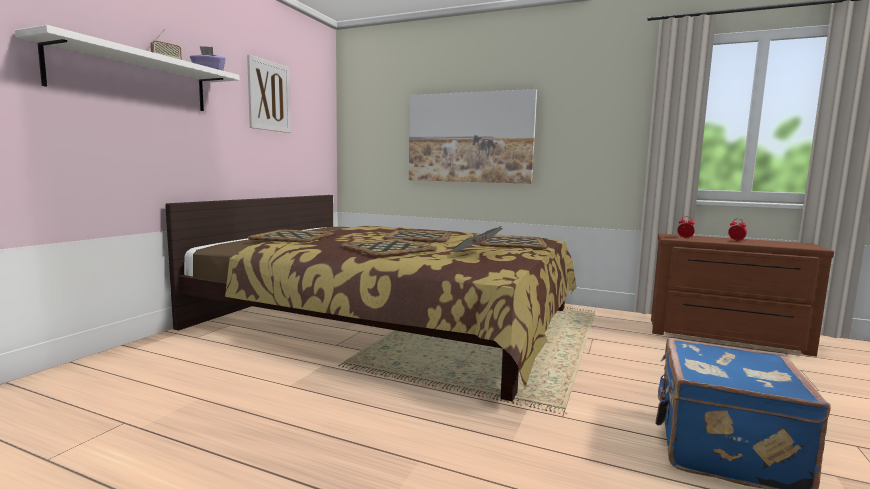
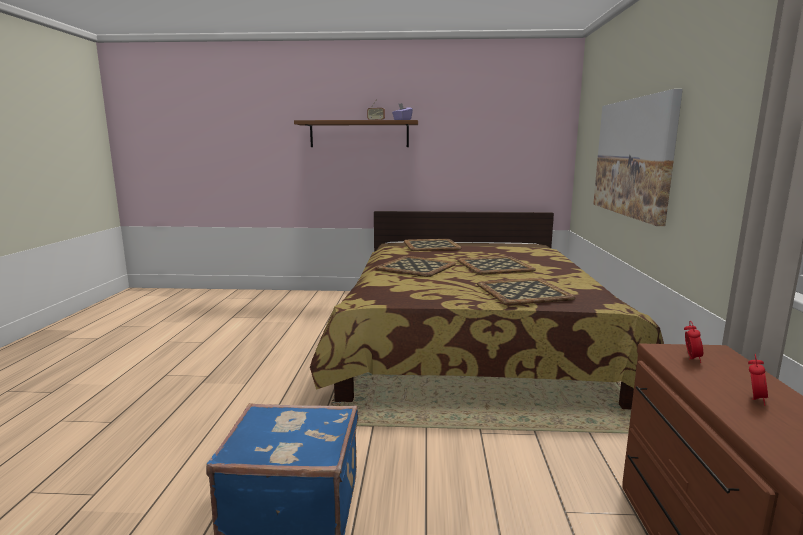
camera: 70 degrees right, 5 degrees up
white shelf [15,25,240,111] -> brown shelf [294,120,418,147]
picture [247,54,291,133] -> none
newspaper [450,226,503,252] -> none

